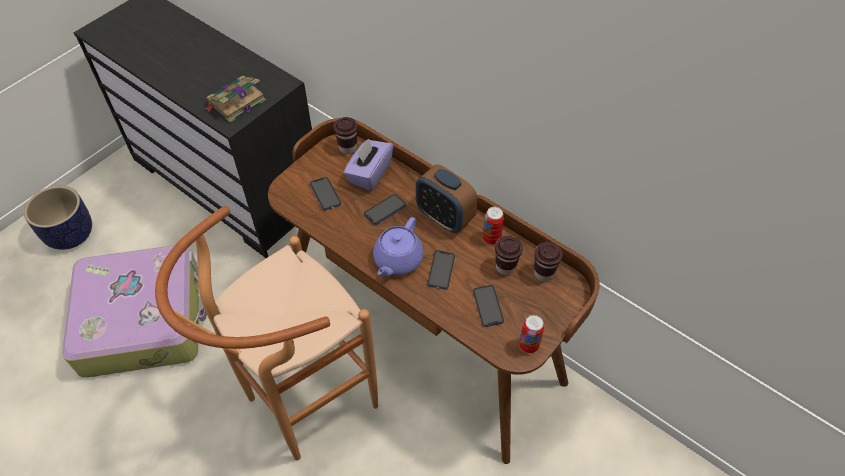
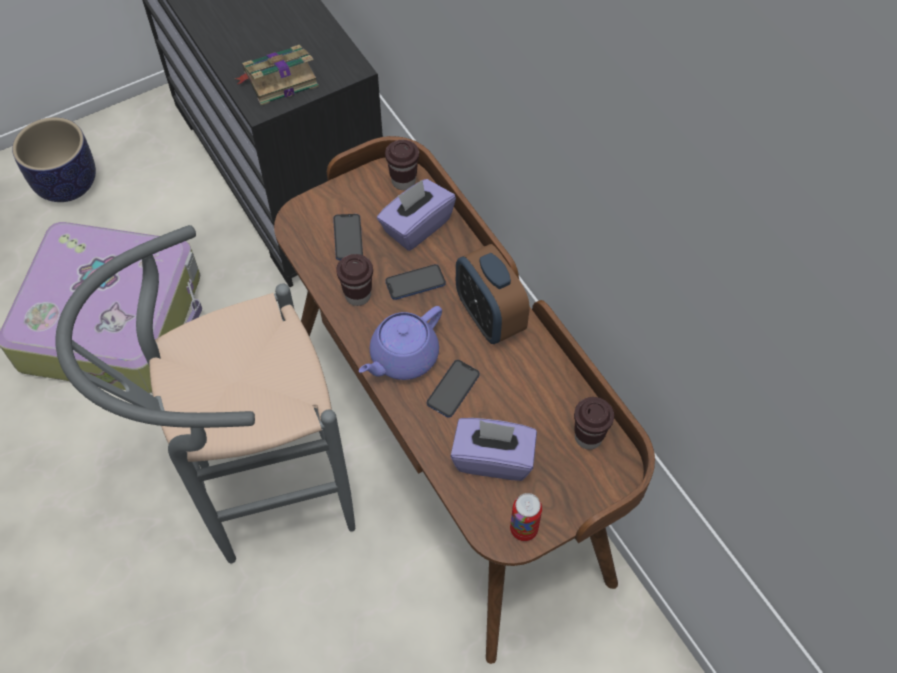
camera: 20 degrees right, 5 degrees up
brown stool [155,206,378,460] -> grey stool [55,225,355,563]
phone [473,285,504,327] -> purple tissue box [450,418,537,481]
can [483,207,504,245] -> none
brown cup [495,236,523,275] -> brown cup moved to [336,254,373,306]

